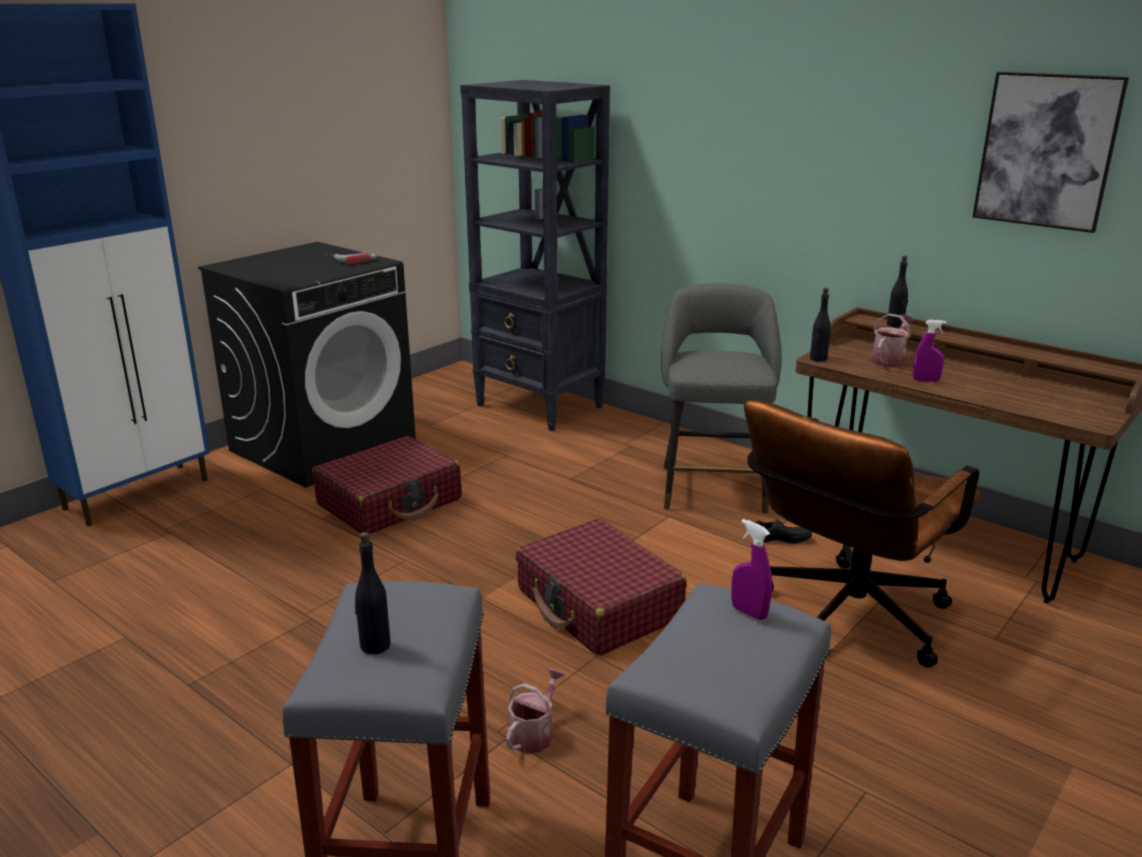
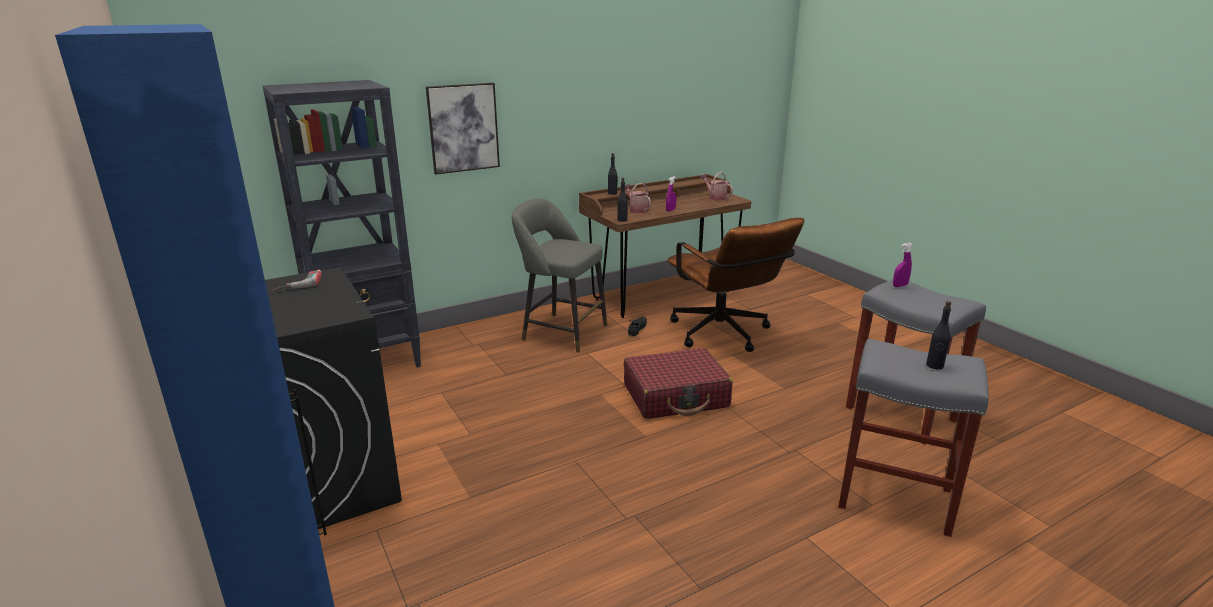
camera: 70 degrees left, 0 degrees up
red suitcase [312,436,461,534] -> none
watering can [506,668,565,754] -> watering can moved to [700,172,733,201]
picture [973,72,1129,233] -> picture moved to [426,83,500,175]

